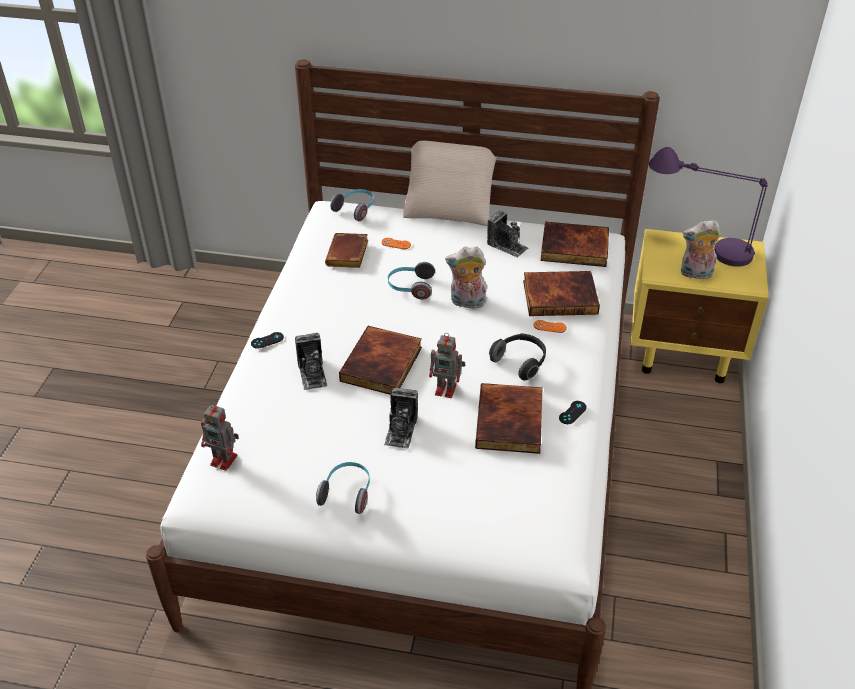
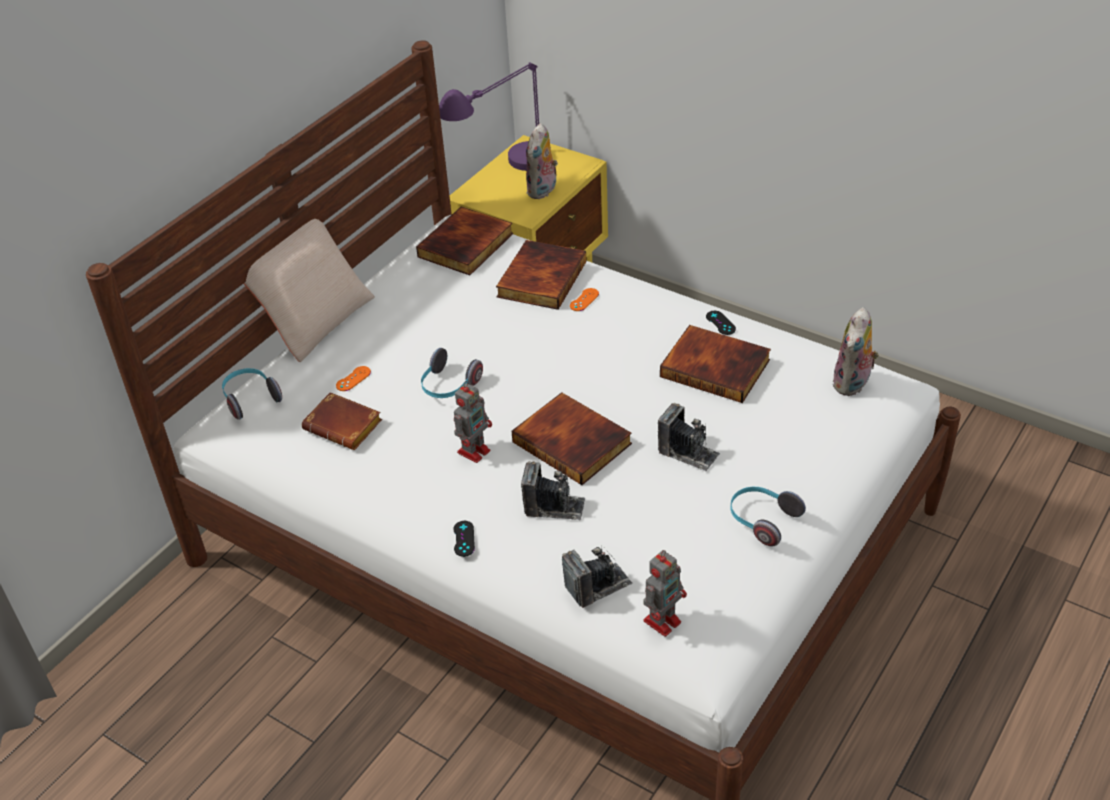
camera: 65 degrees left, 0 degrees up
toy robot [429,333,465,398] -> toy robot moved to [454,381,492,463]
plush toy [445,246,488,309] -> plush toy moved to [833,307,879,396]
camera [487,211,528,258] -> camera moved to [562,545,633,608]
headphones [489,334,546,381] -> none

